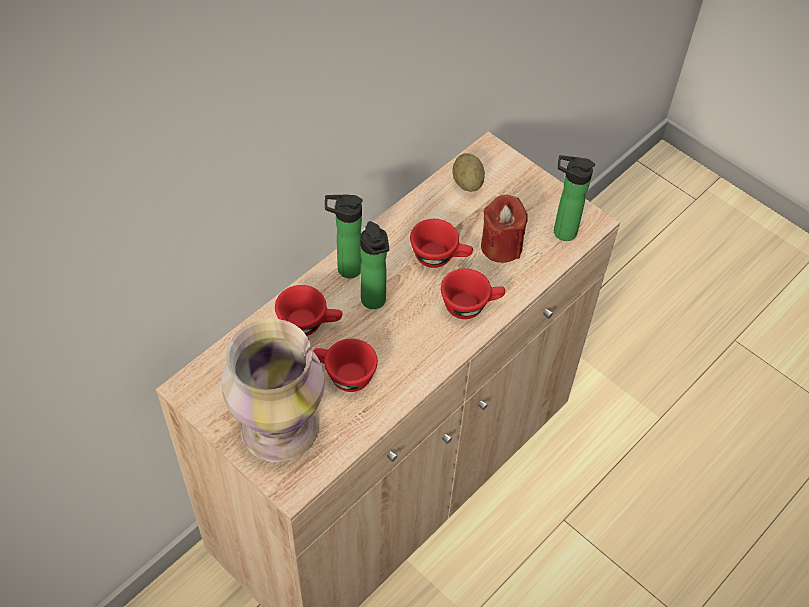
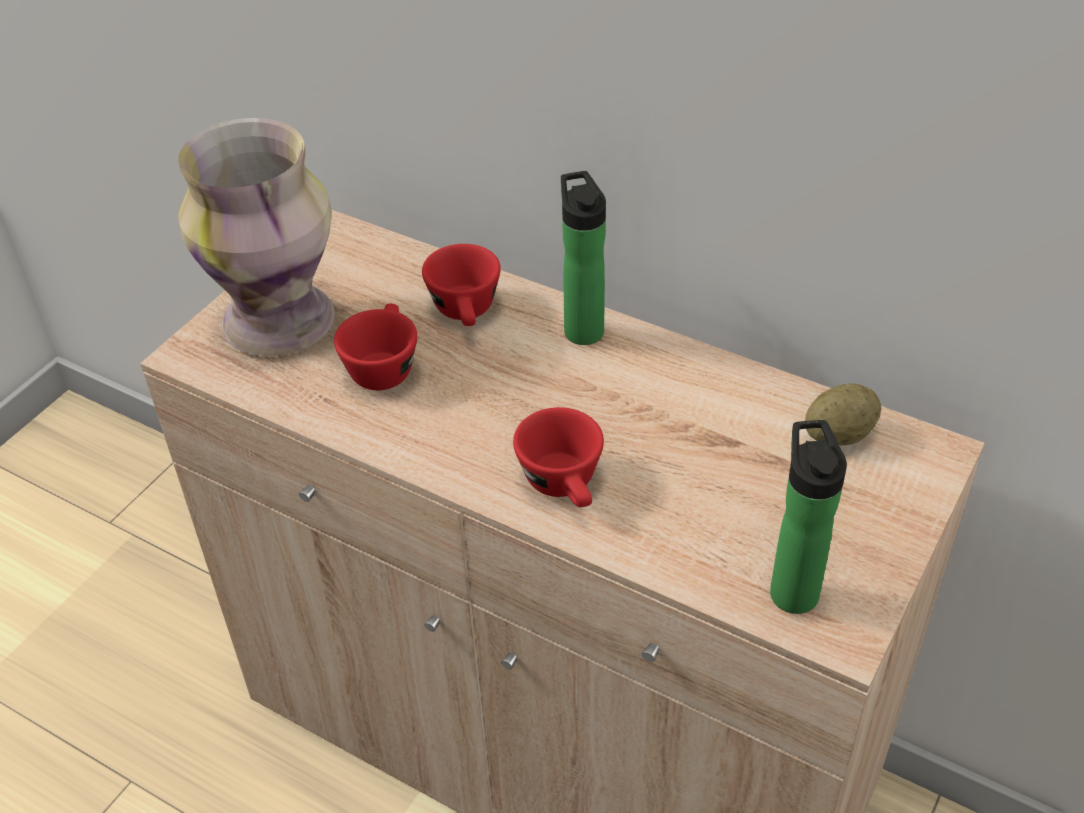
camera: 80 degrees right, 10 degrees down
bottle [360,221,389,309] -> none
red cup [410,219,473,268] -> none
red candle [481,195,528,263] -> none

